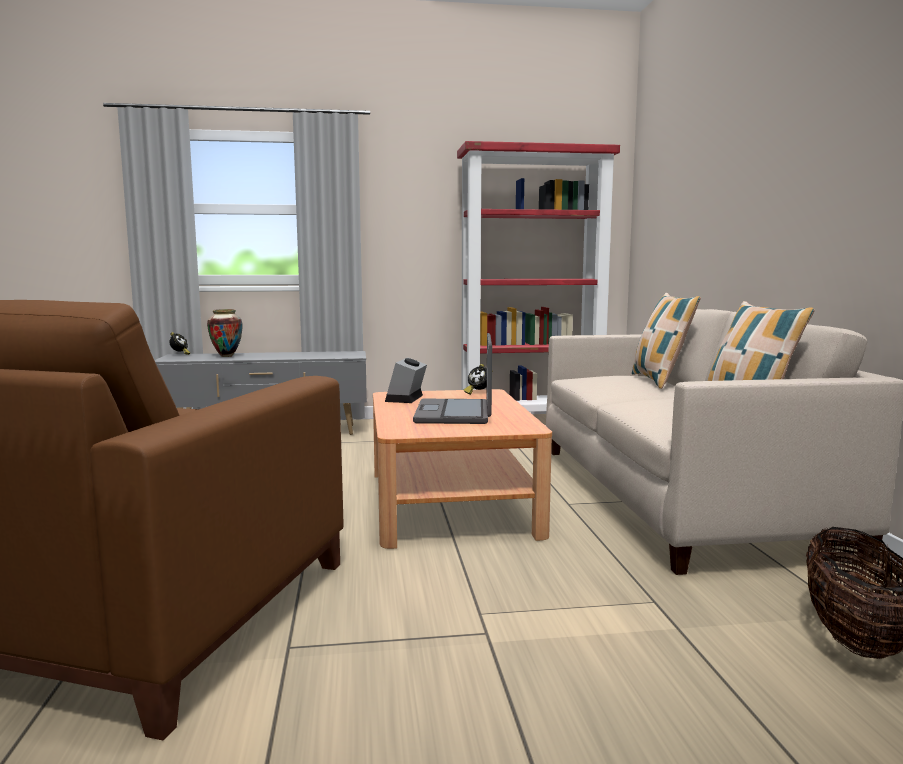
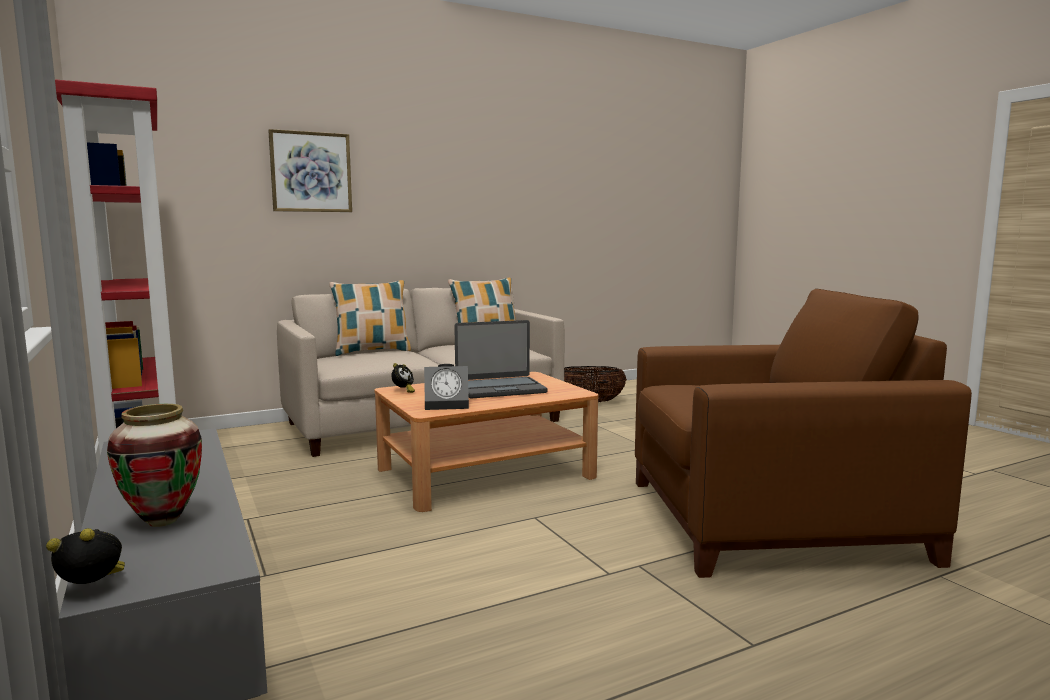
camera: 110 degrees left, 0 degrees up
none -> picture [268,129,352,212]

